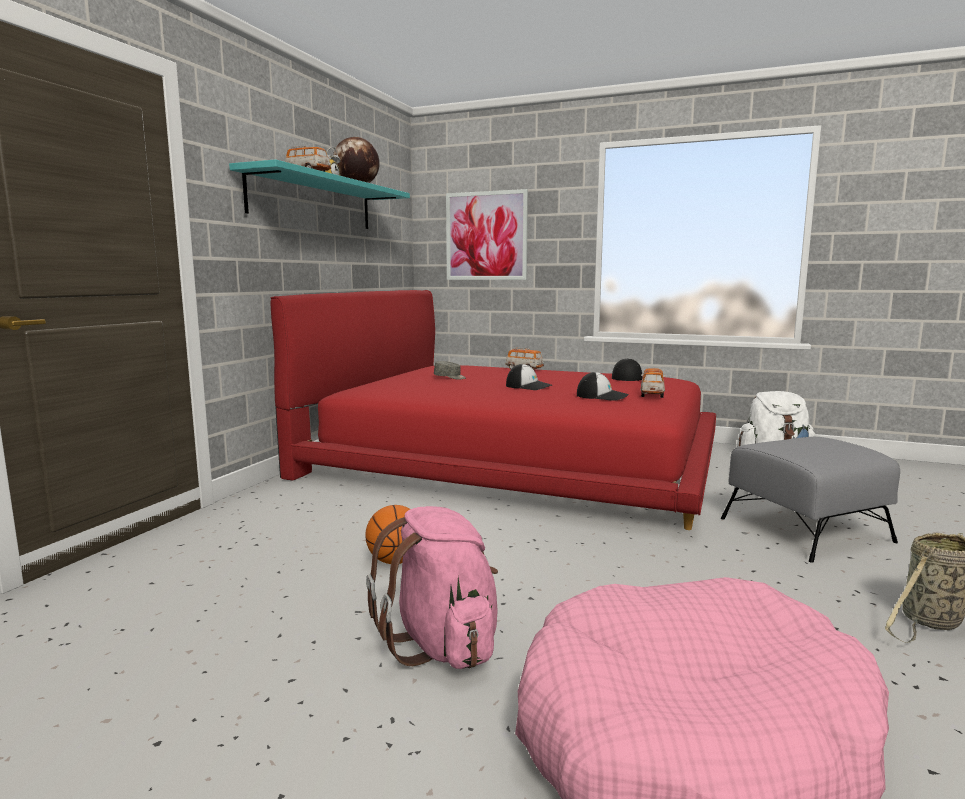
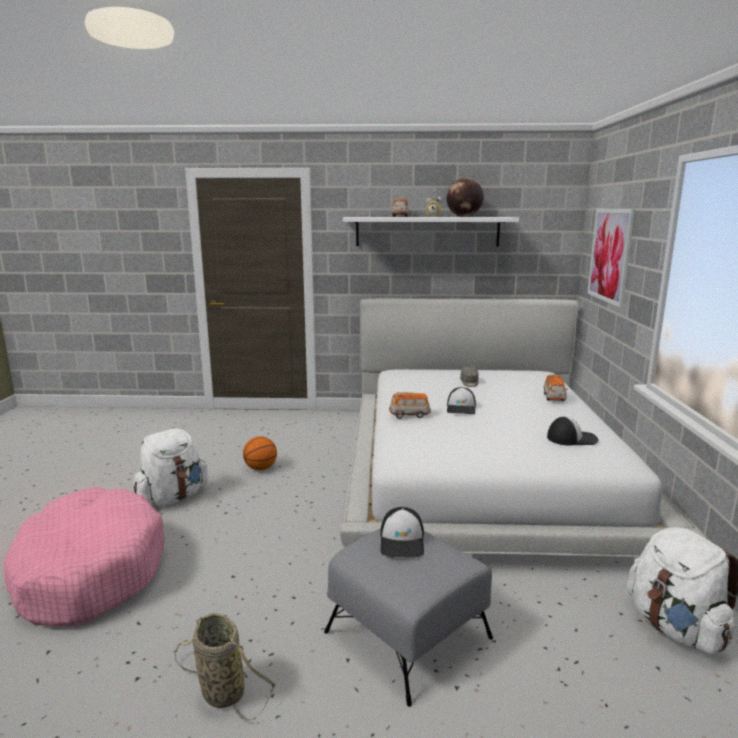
camera: 70 degrees right, 5 degrees up
turquoise shelf [229,159,410,229] -> white shelf [343,217,519,246]
red bed [271,290,716,530] -> white bed [340,298,706,557]
pink backpack [366,506,498,669] -> white backpack [133,429,209,505]
cap [577,372,629,401] -> cap moved to [380,507,424,558]
toy car [640,368,665,398] -> toy car moved to [389,392,431,419]

